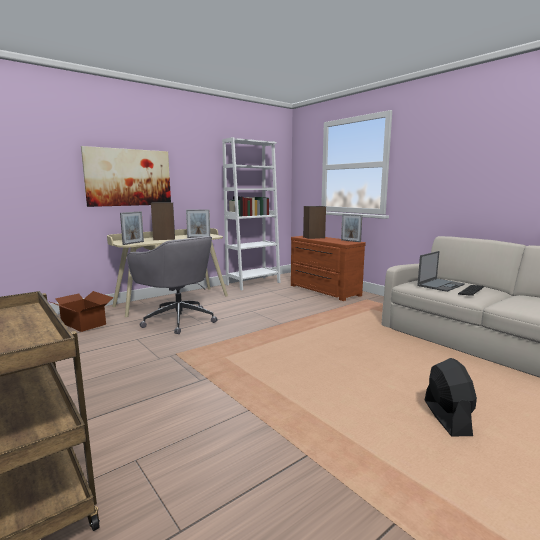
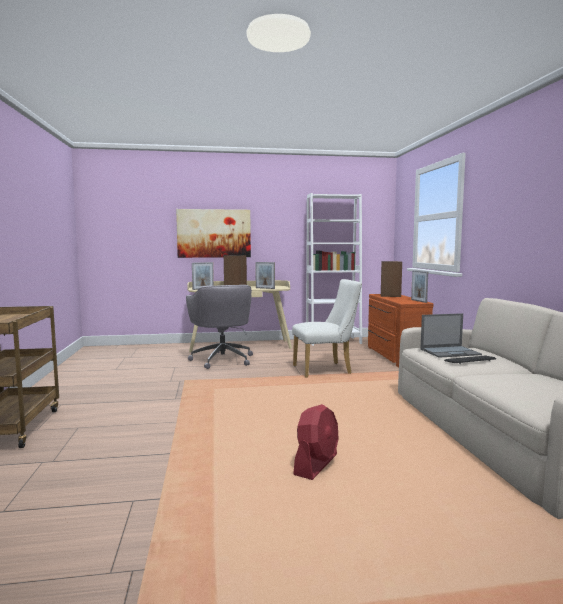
camera: 30 degrees right, 5 degrees down
cardboard box [48,291,114,332] -> none
black fan [425,358,477,436] -> red fan [293,404,339,480]
none -> white chair [292,279,362,378]

